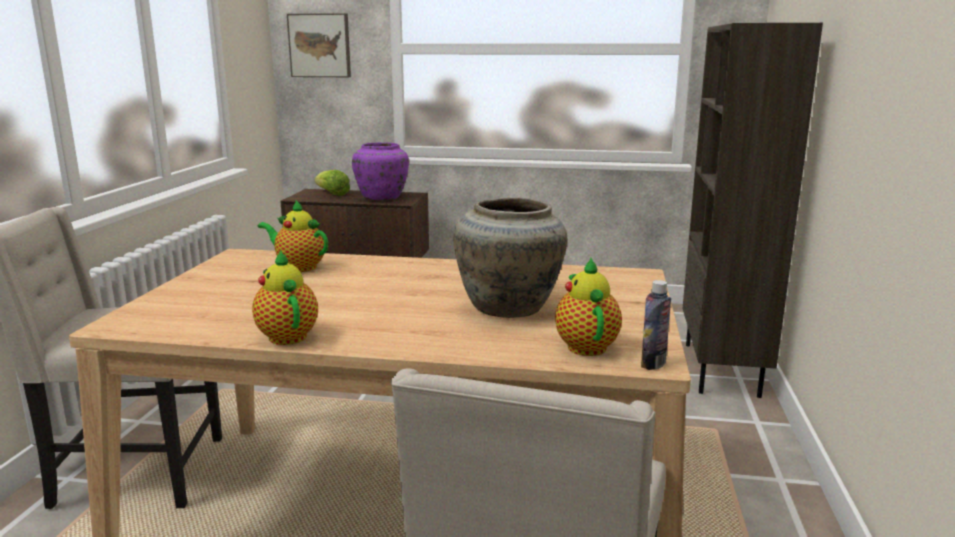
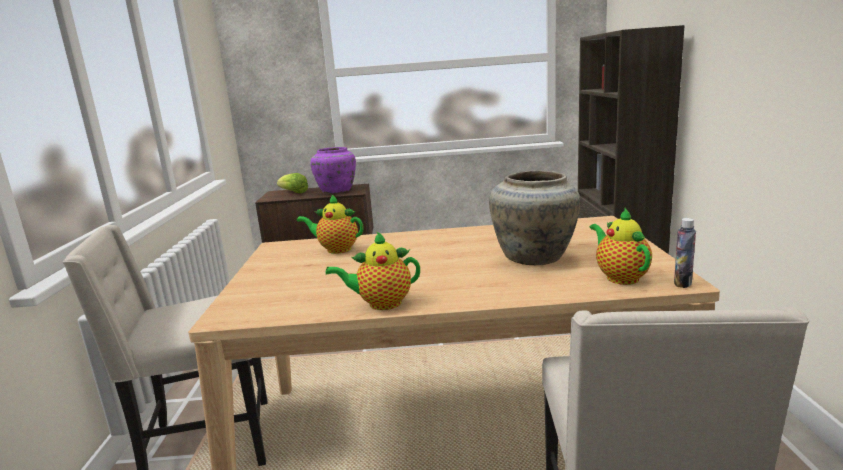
camera: 10 degrees left, 0 degrees up
teapot [252,249,318,345] -> teapot turned 60 degrees counterclockwise [326,231,420,310]
picture [287,13,351,77] -> none

